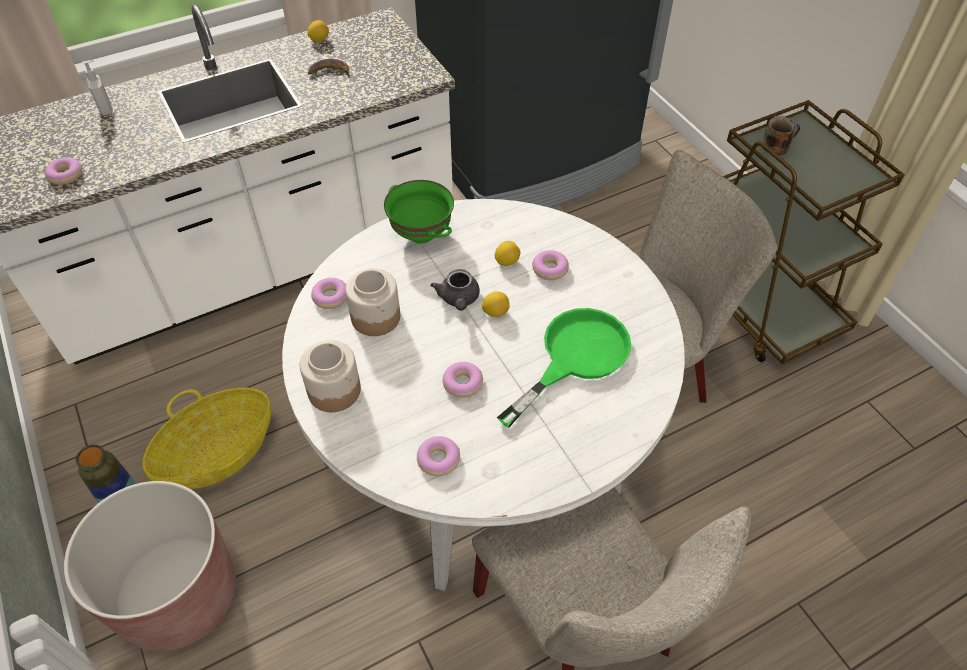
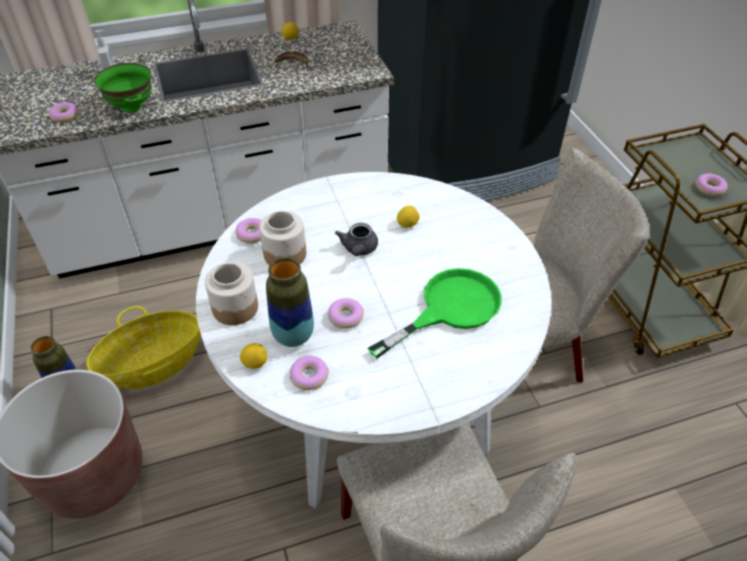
camera: 10 degrees right, 5 degrees down
green bowl [384,180,454,244] -> green bowl moved to [94,63,152,113]
lemon [482,291,510,317] -> lemon moved to [240,343,267,369]
donut [532,250,569,280] -> donut moved to [695,173,728,196]
mug [762,116,801,155] -> none
none -> vase [266,257,314,347]

